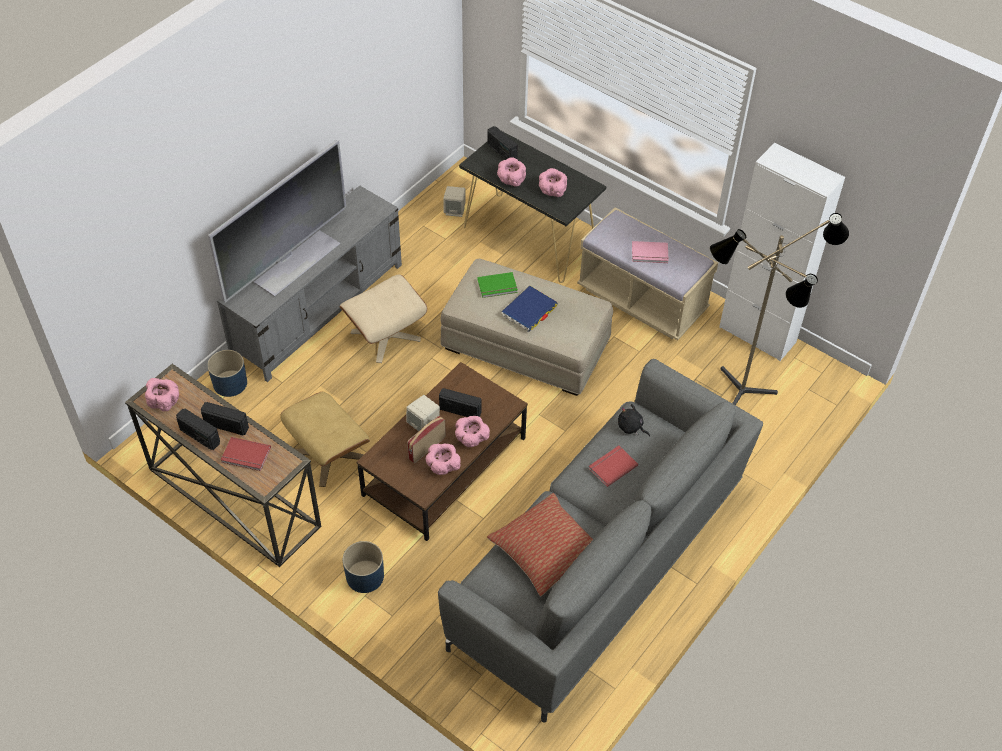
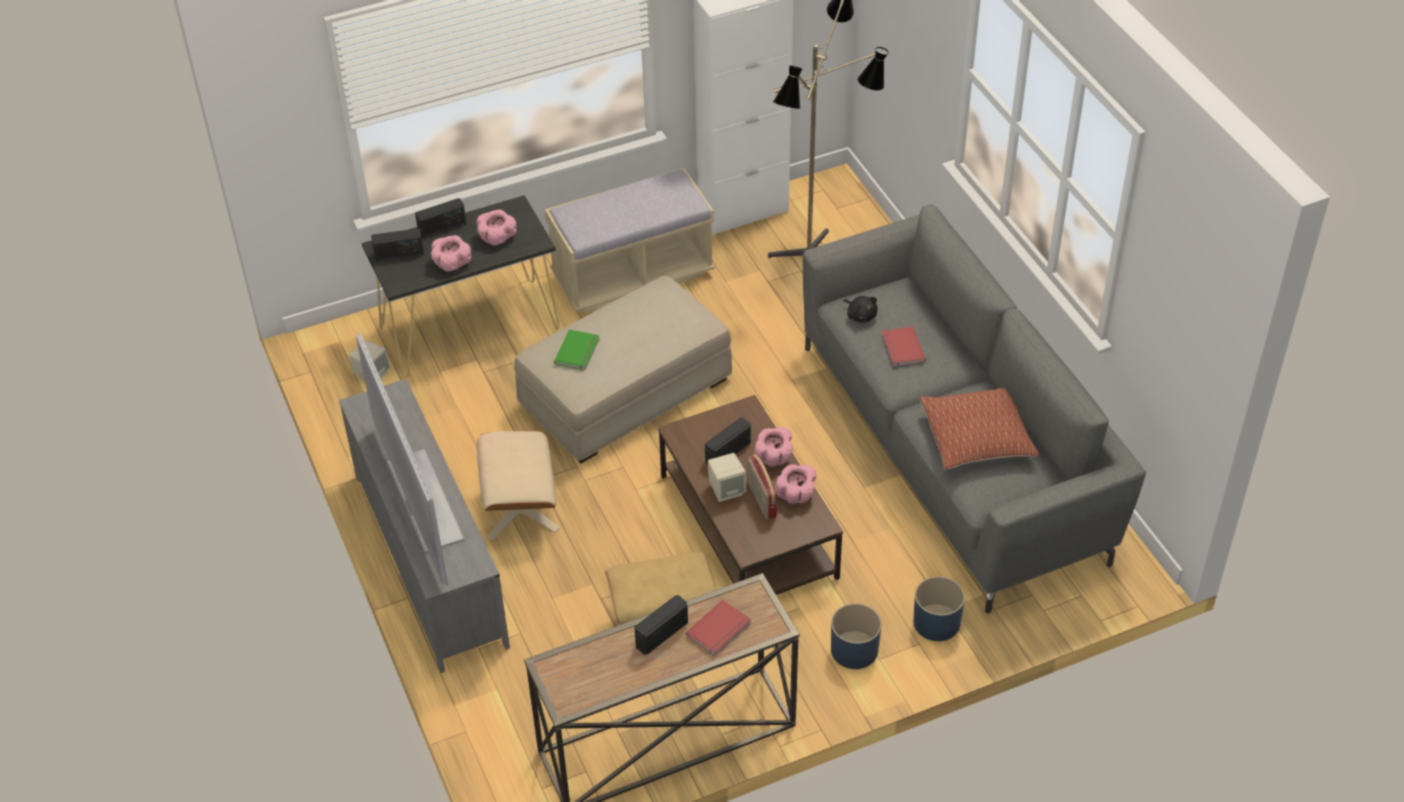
camera: 60 degrees left, 5 degrees down
pink bowl [145,378,179,411] -> none
radio [176,409,220,450] -> radio moved to [415,198,466,239]
blue planter [207,350,247,397] -> blue planter moved to [913,576,965,641]
blue book [501,286,558,332] -> none
black plush toy [618,404,650,437] -> black plush toy turned 105 degrees counterclockwise [844,296,878,323]
pink book [632,241,669,263] -> none

